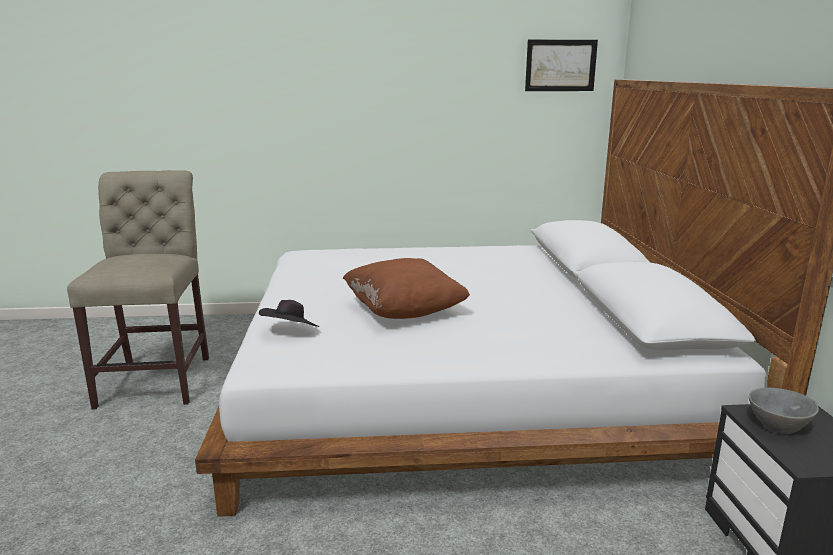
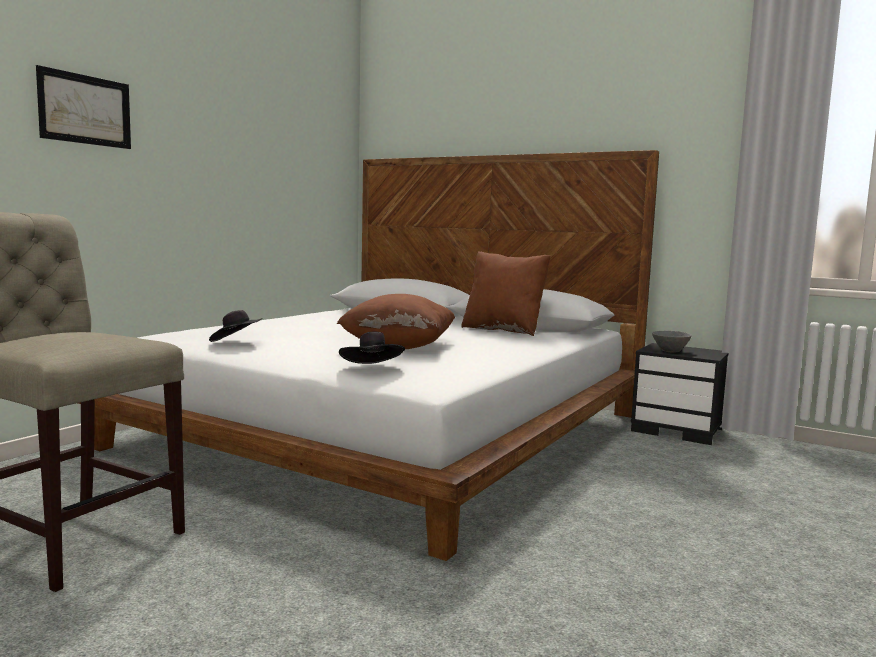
camera: 55 degrees left, 10 degrees down
picture [525,40,598,91] -> picture moved to [36,65,131,149]
none -> black hat [209,310,263,342]
none -> brown pillow [461,251,550,336]

